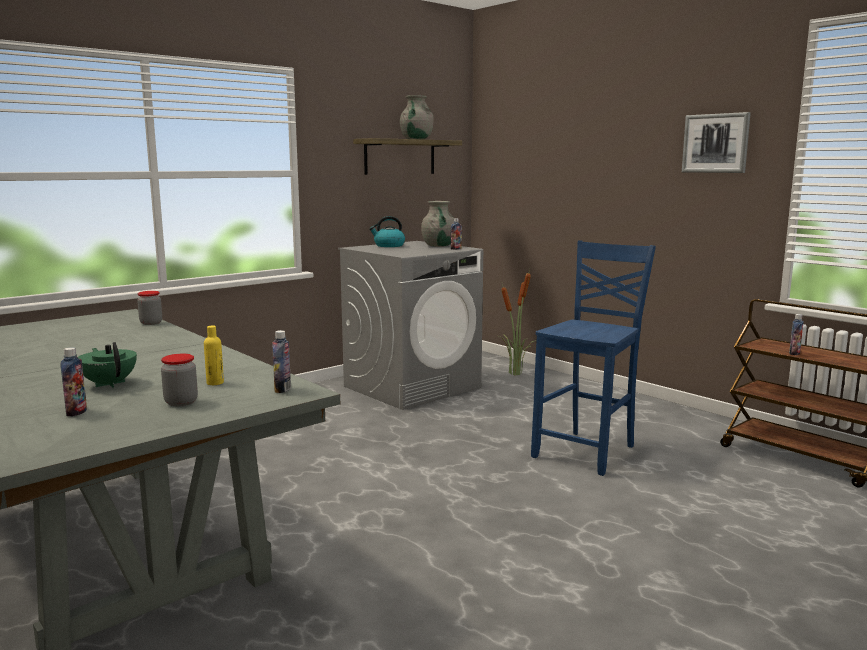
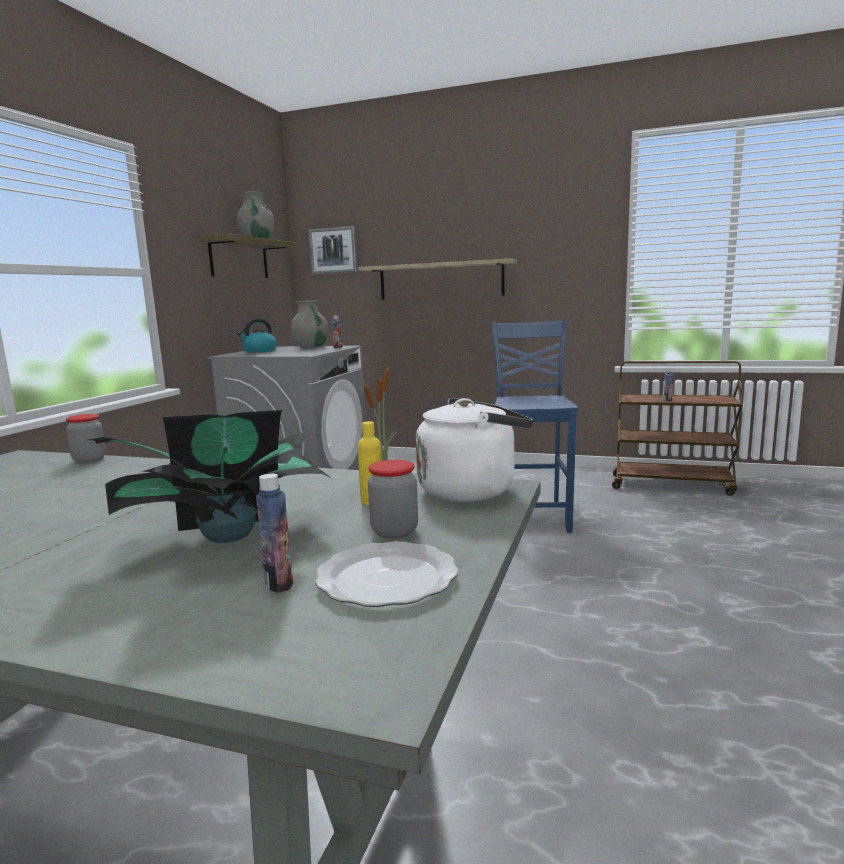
camera: 30 degrees left, 0 degrees up
green teapot [78,342,137,388] -> potted plant [88,410,332,543]
bottle [272,330,291,393] -> white kettle [416,398,533,502]
picture [682,112,751,173] -> picture moved to [308,226,358,274]
none -> plate [315,541,459,607]
none -> shelf [358,258,517,300]

